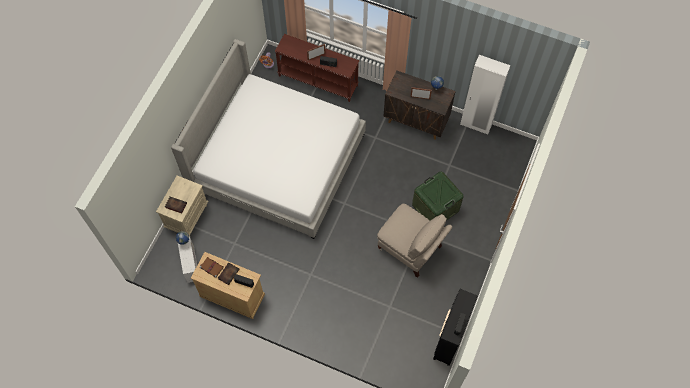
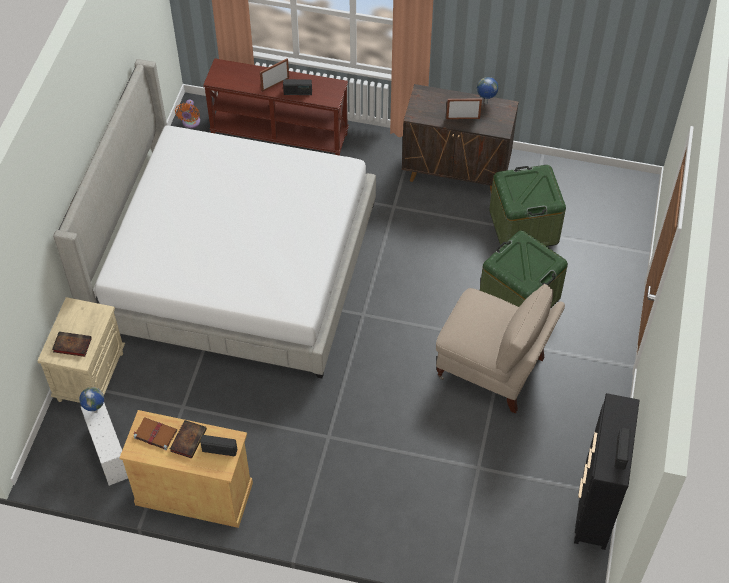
camera: 10 degrees left, 10 degrees down
white wardrobe [460,55,511,135] -> none
none -> green storage box [489,165,566,246]

